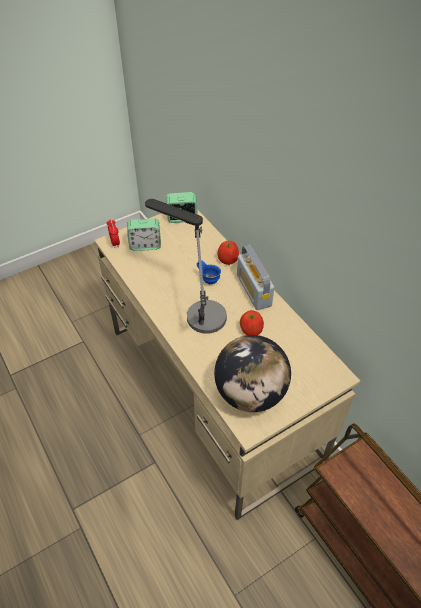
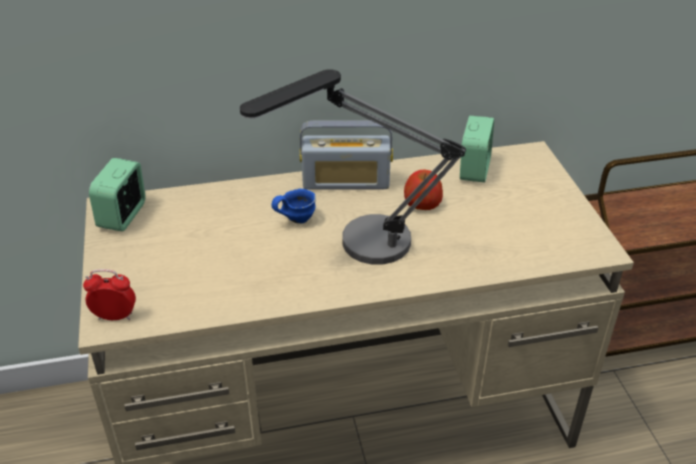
camera: 70 degrees left, 10 degrees down
alarm clock [127,218,161,251] -> alarm clock moved to [460,116,494,182]
globe [214,335,291,412] -> none
apple [218,241,239,265] -> none

